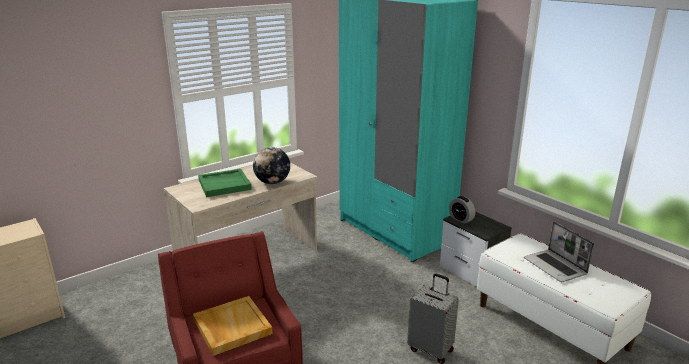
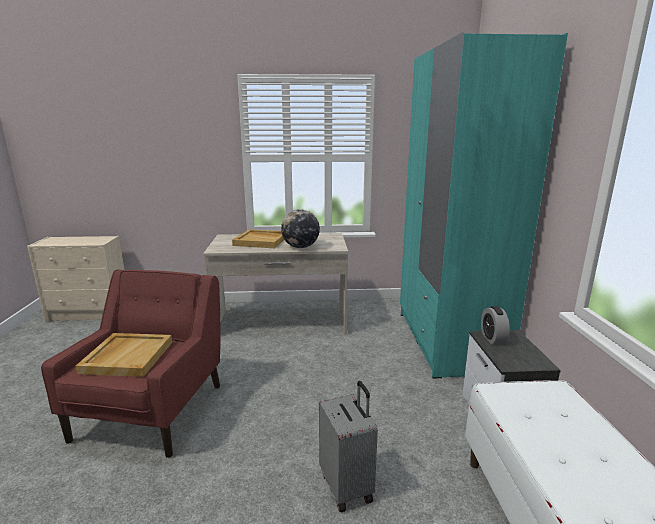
camera: 35 degrees right, 5 degrees down
green tray [198,169,252,197] -> beige tray [232,229,284,248]
laptop [524,221,594,282] -> none

